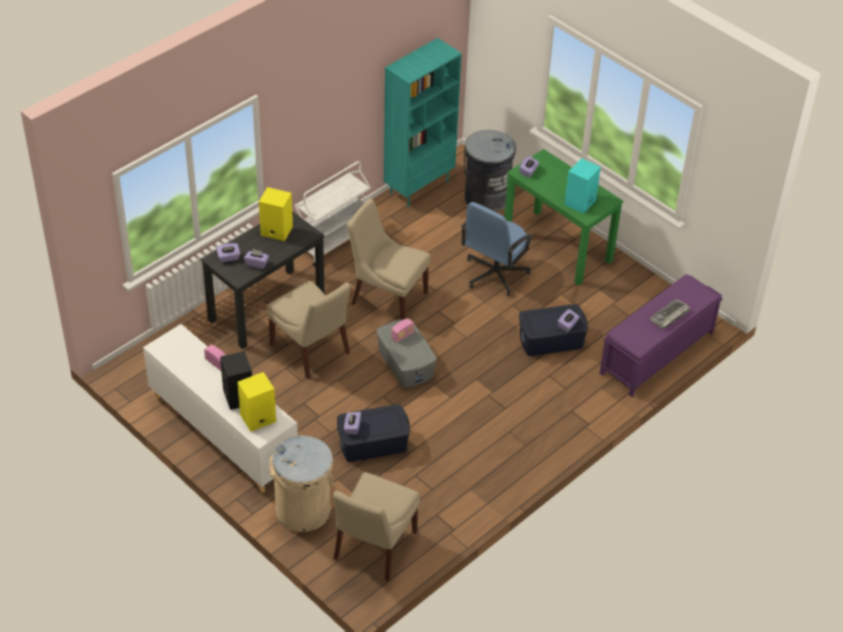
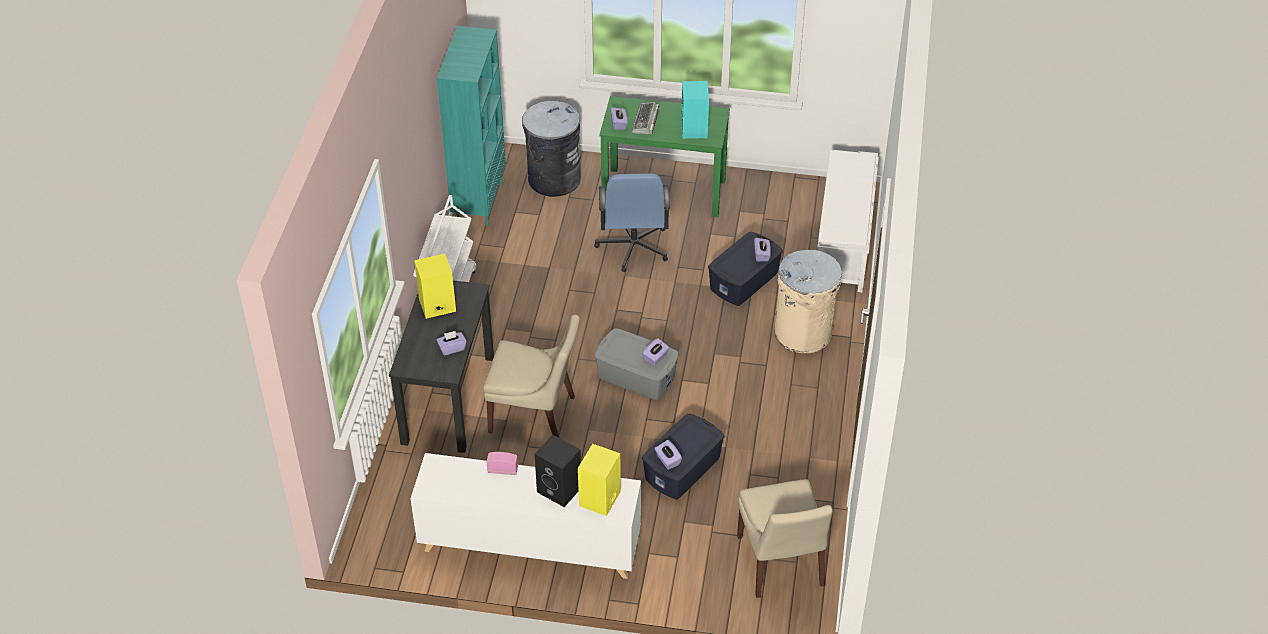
camera: 35 degrees left, 0 degrees up
purple tissue box [216,243,240,262] -> purple tissue box moved to [642,338,669,366]
beige trash can [269,436,334,532] -> beige trash can moved to [774,250,842,353]
beige chair [347,199,431,320] -> none
radio [391,318,414,343] -> none
purple bench [599,274,723,397] -> white bench [817,150,879,292]
keyboard [650,299,690,329] -> keyboard moved to [632,102,660,134]

